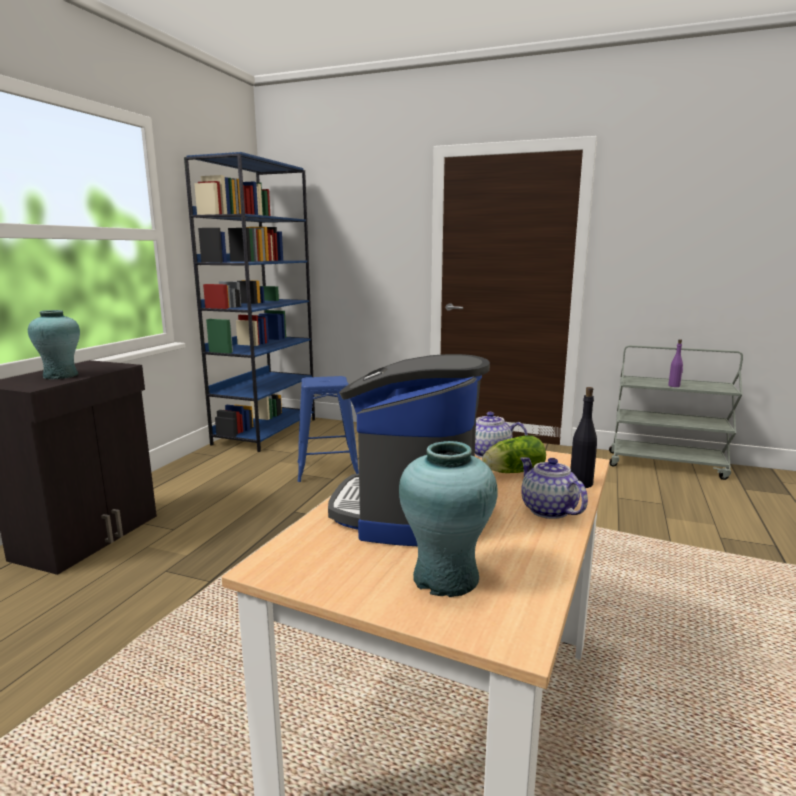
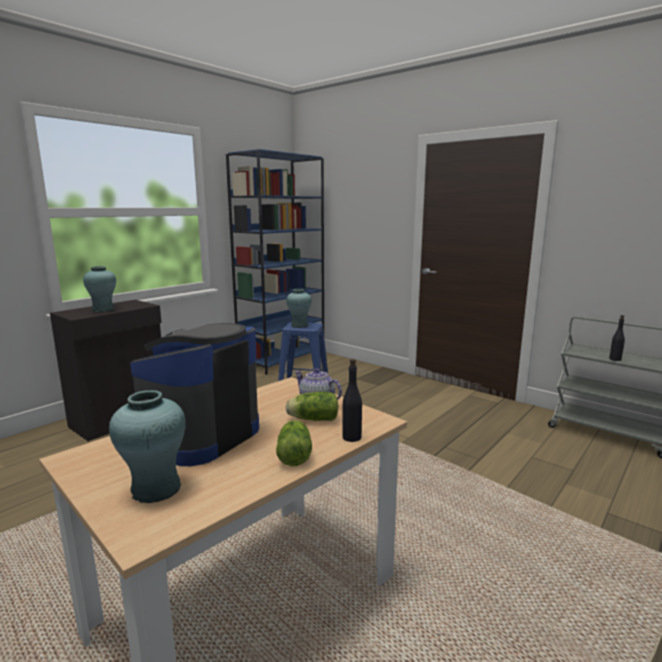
camera: 20 degrees right, 0 degrees up
teapot [520,457,588,519] -> lettuce [276,420,312,466]
purple bottle [668,339,683,387] -> black bottle [609,315,625,361]
none -> turquoise vase [286,289,312,328]

